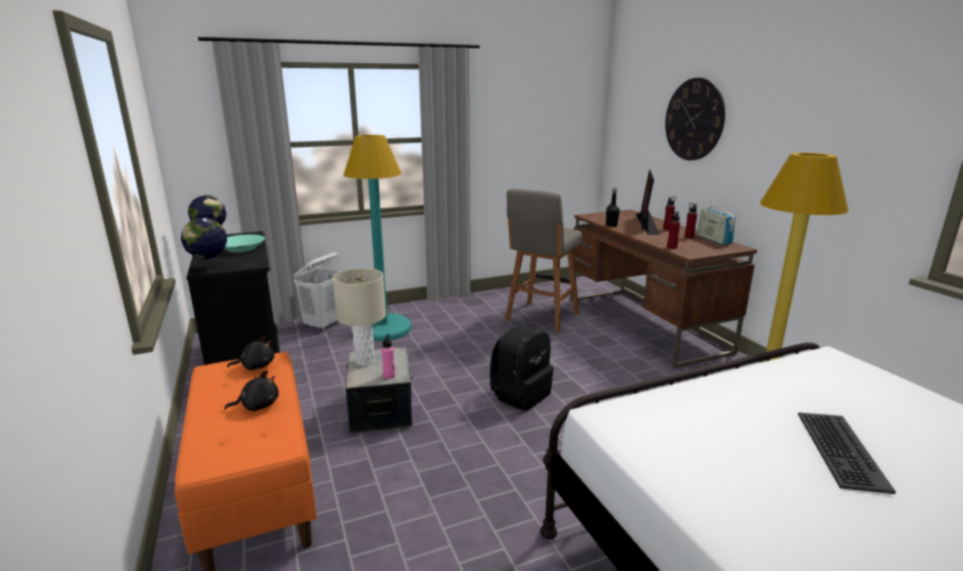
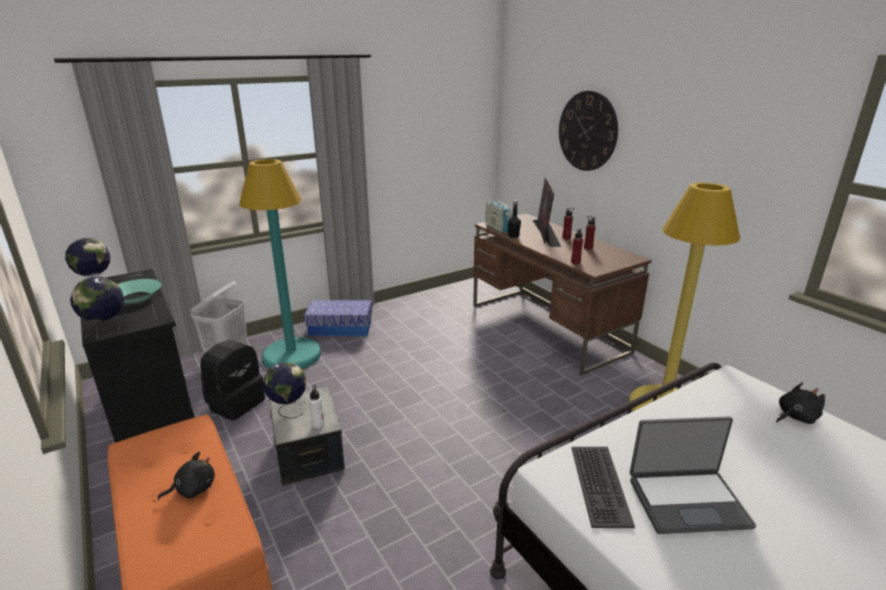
camera: 10 degrees left, 5 degrees up
black plush toy [227,336,275,370] -> black plush toy moved to [776,382,825,424]
beige table lamp [333,268,386,366] -> globe [263,362,306,419]
pink bottle [381,334,395,379] -> white bottle [309,385,324,429]
black backpack [490,325,554,411] -> black backpack moved to [200,340,265,420]
grey stool [505,189,583,333] -> none
radio [697,203,735,245] -> radio moved to [485,200,511,233]
keyboard [798,412,896,494] -> keyboard moved to [572,447,635,528]
none -> storage box [304,300,372,336]
none -> laptop [630,416,756,534]

